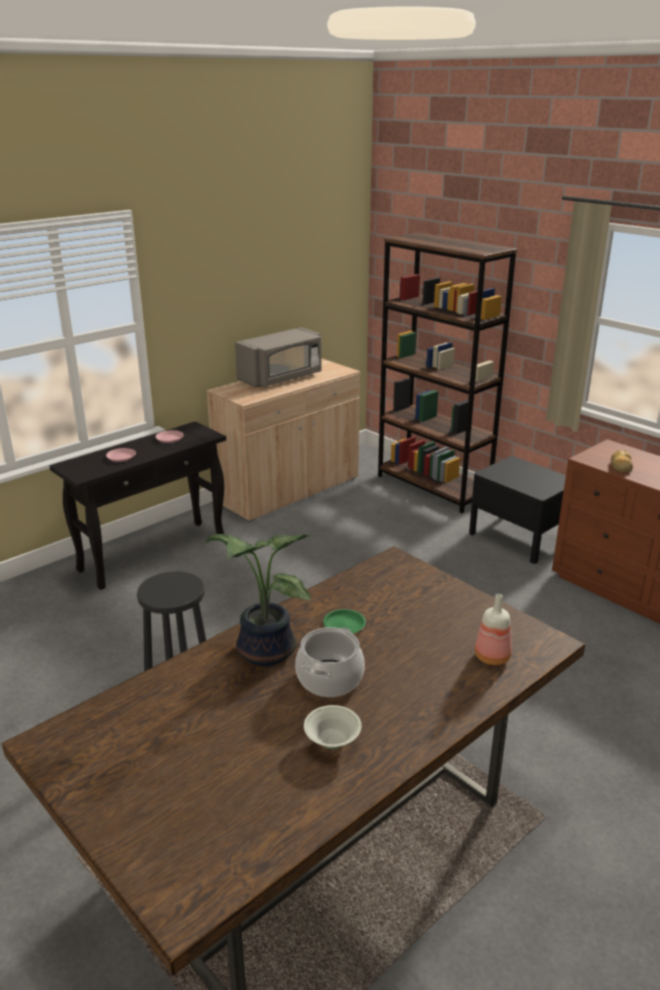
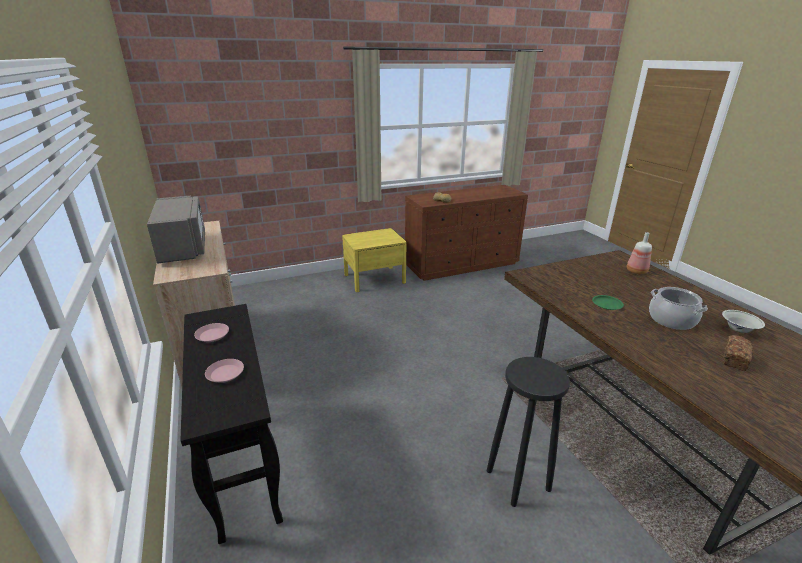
camera: 70 degrees left, 0 degrees up
potted plant [206,534,311,666] -> none
brown bookcase [378,233,517,513] -> none
black nightstand [469,456,566,564] -> yellow nightstand [342,228,407,292]
none -> bread [723,335,753,371]

